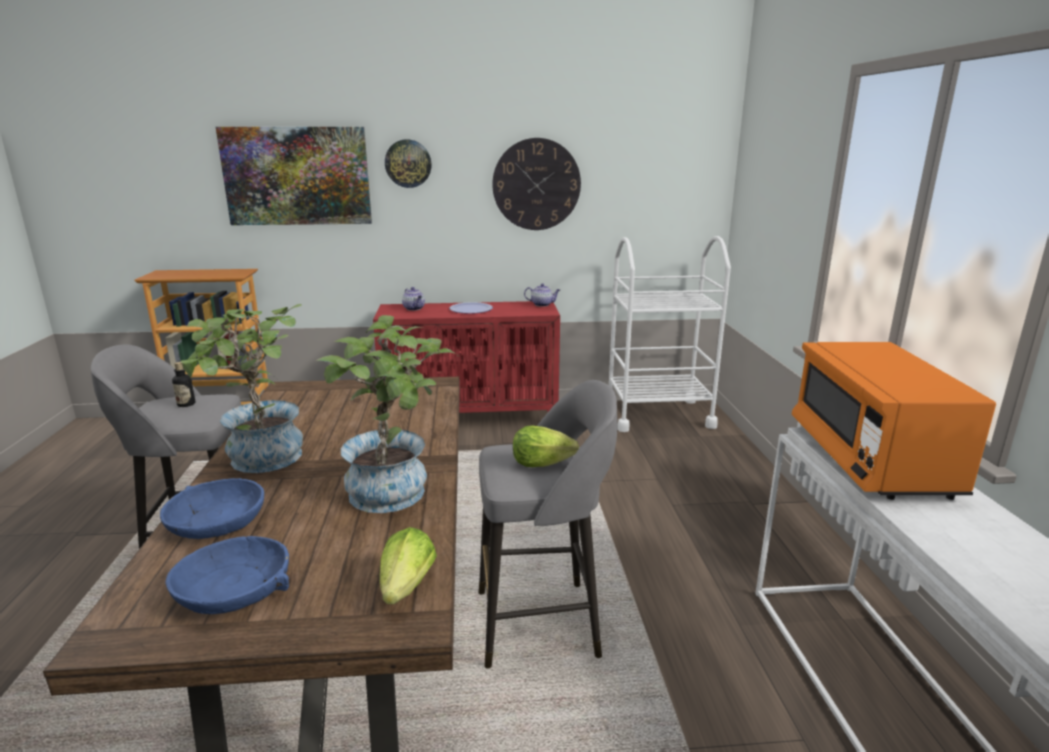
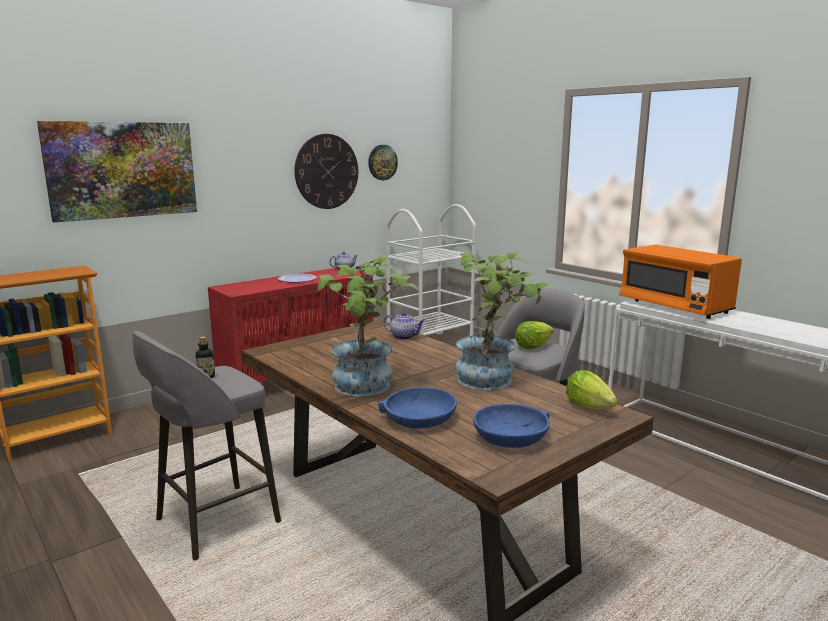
camera: 35 degrees left, 5 degrees down
wall clock [385,139,432,188] -> wall clock moved to [368,145,398,180]
teapot [402,287,425,311] -> teapot moved to [384,312,424,340]

